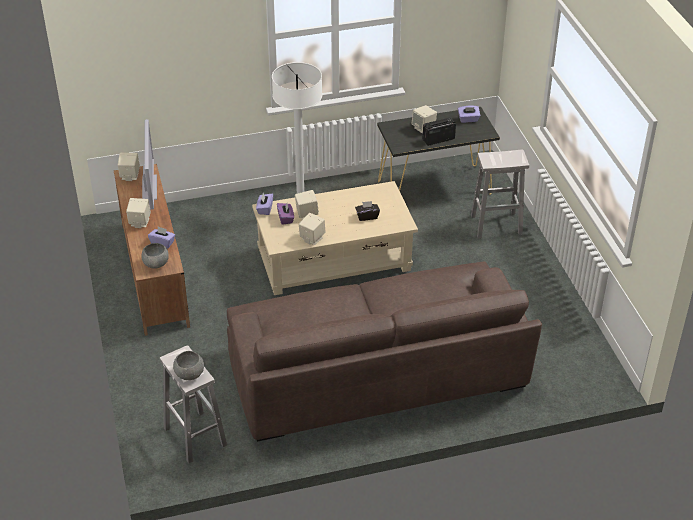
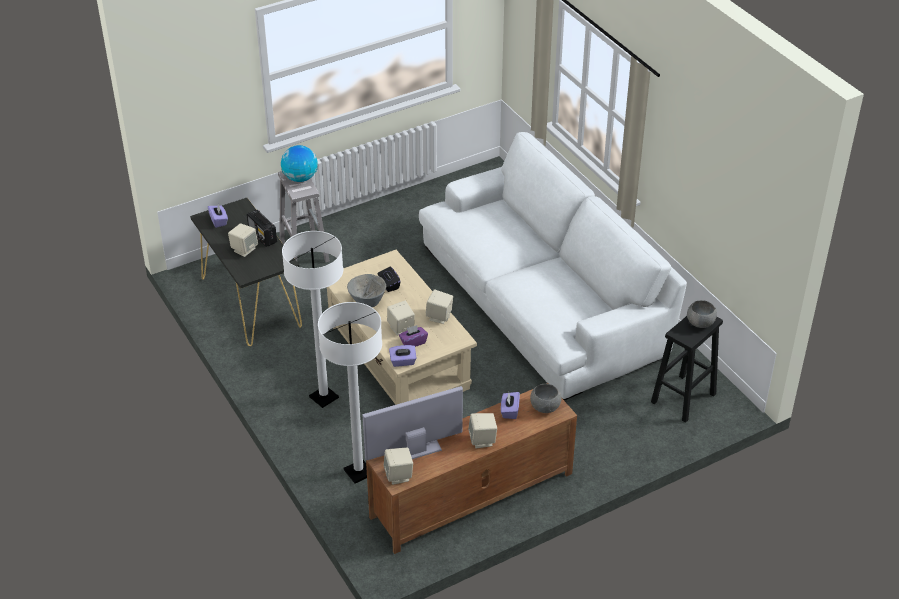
camera: 105 degrees left, 0 degrees up
white stool [160,345,227,464] -> black stool [651,316,723,423]
brown sofa [227,262,542,442] -> white sofa [419,132,687,401]
none -> globe [281,145,318,182]
none -> white floor lamp [318,302,382,484]
none -> grey bowl [347,274,386,307]

